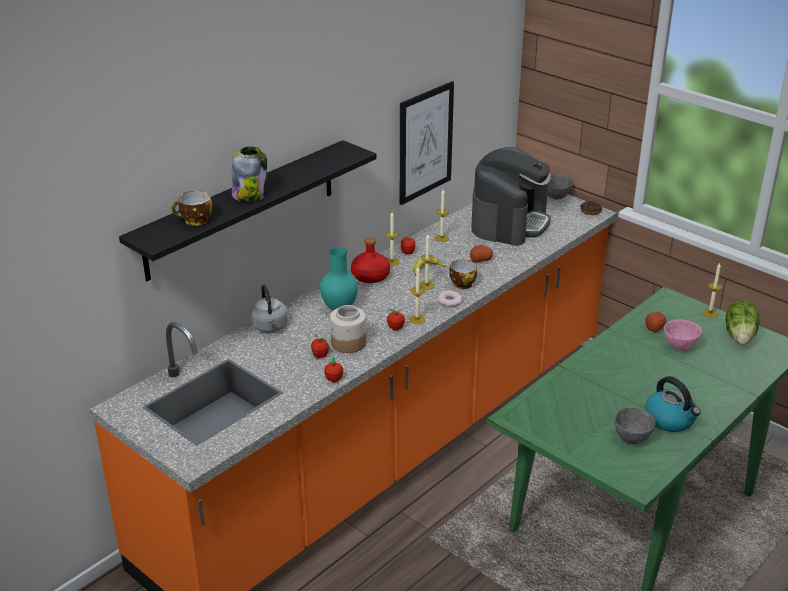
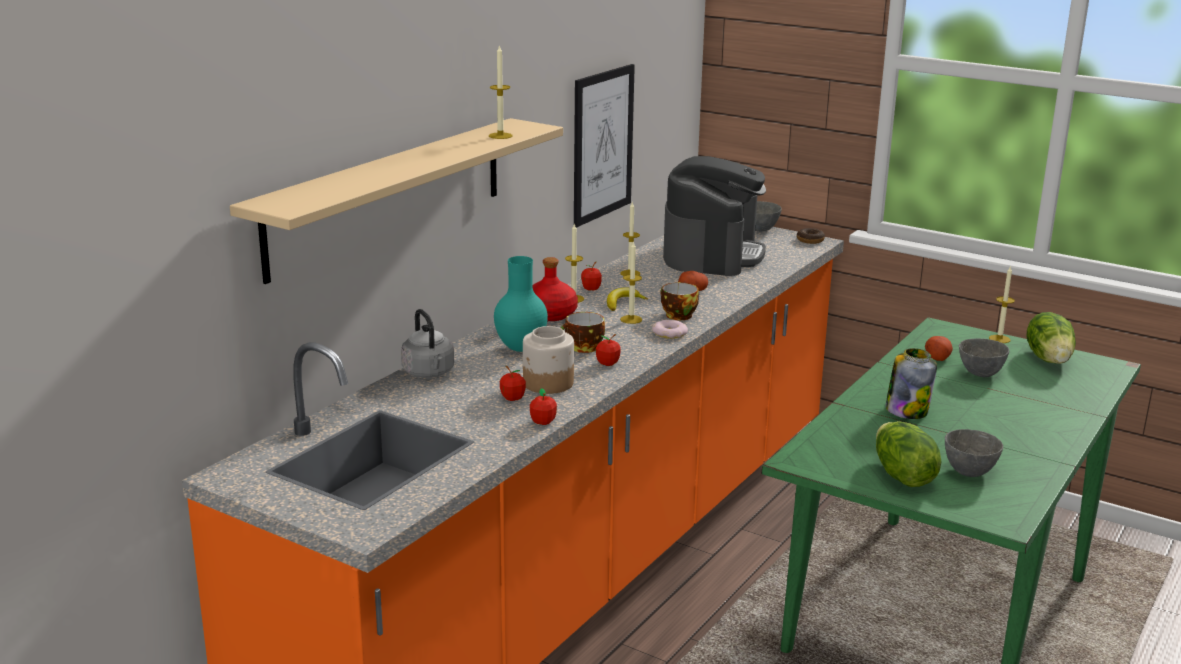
camera: 10 degrees left, 10 degrees down
black shelf [119,140,376,281] -> beige shelf [230,118,563,284]
cup [172,191,212,226] -> cup moved to [560,312,605,353]
jar [232,147,267,202] -> jar moved to [885,348,937,419]
candle [409,267,426,324] -> candle moved to [489,45,513,139]
kettle [645,376,701,432] -> none
pink bowl [664,320,702,351] -> grey bowl [959,338,1009,377]
none -> lettuce [876,421,941,487]

